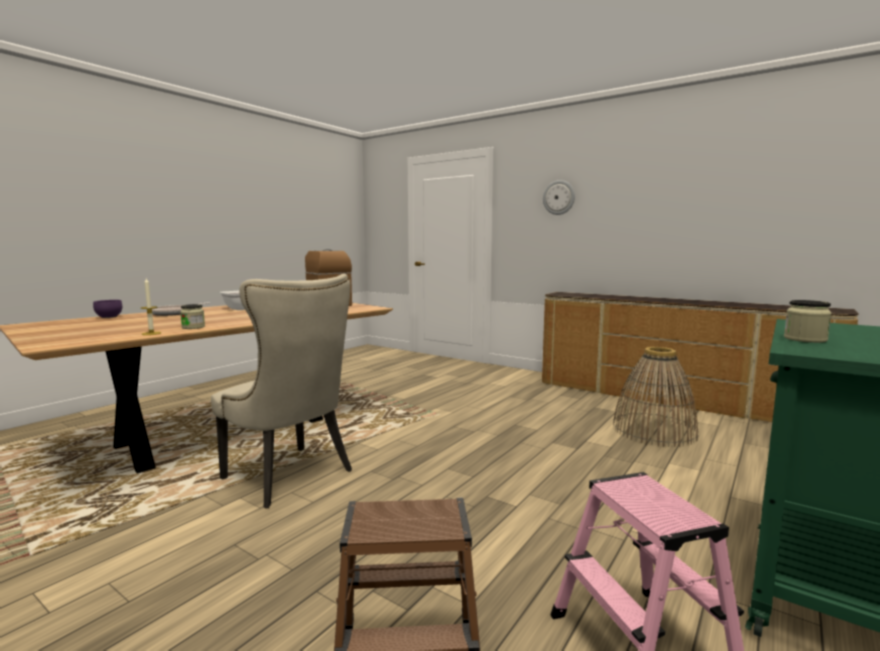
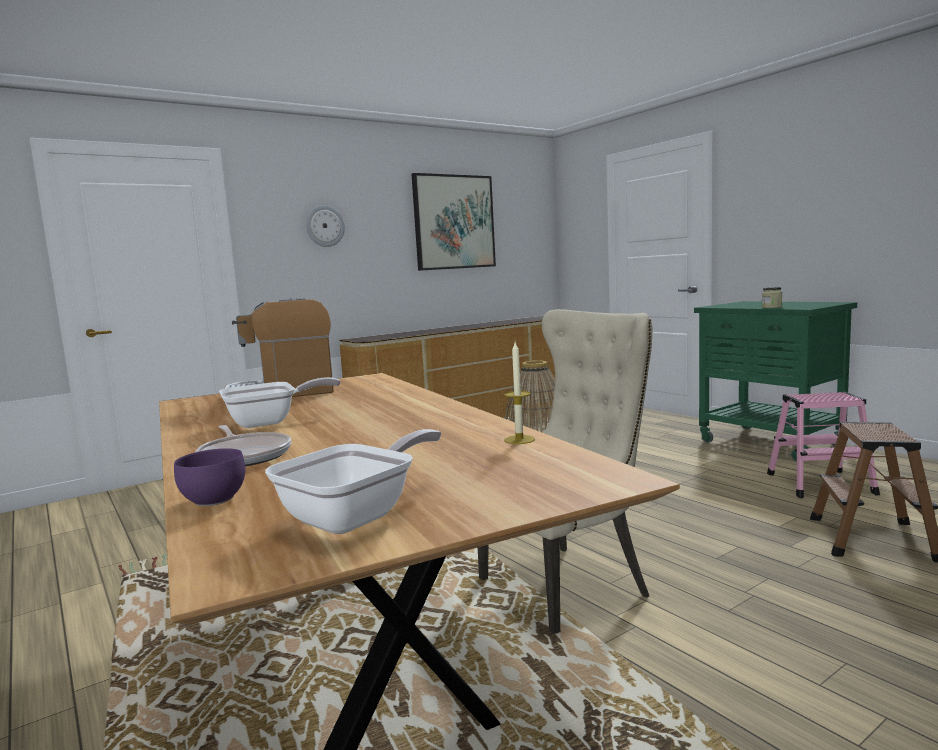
camera: 70 degrees left, 0 degrees up
jar [180,304,205,329] -> none
none -> frying pan [265,429,441,534]
none -> picture [411,173,496,271]

